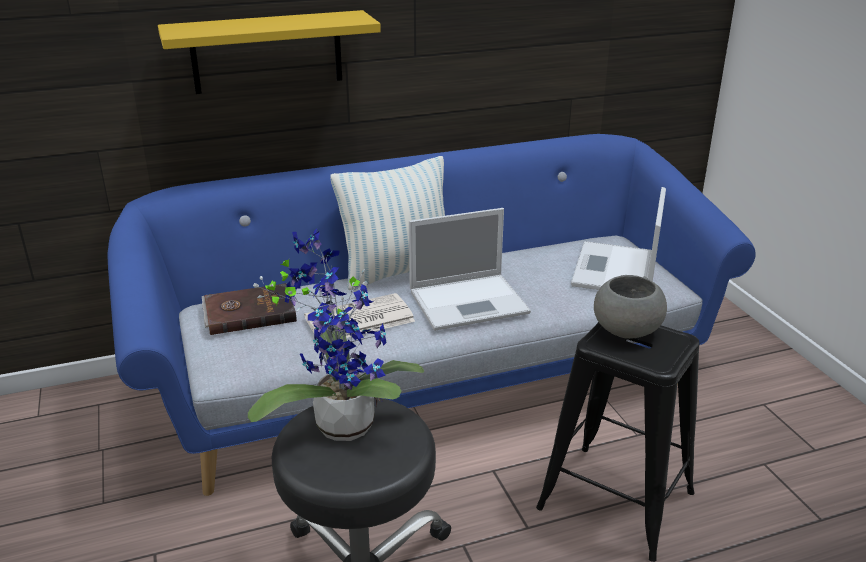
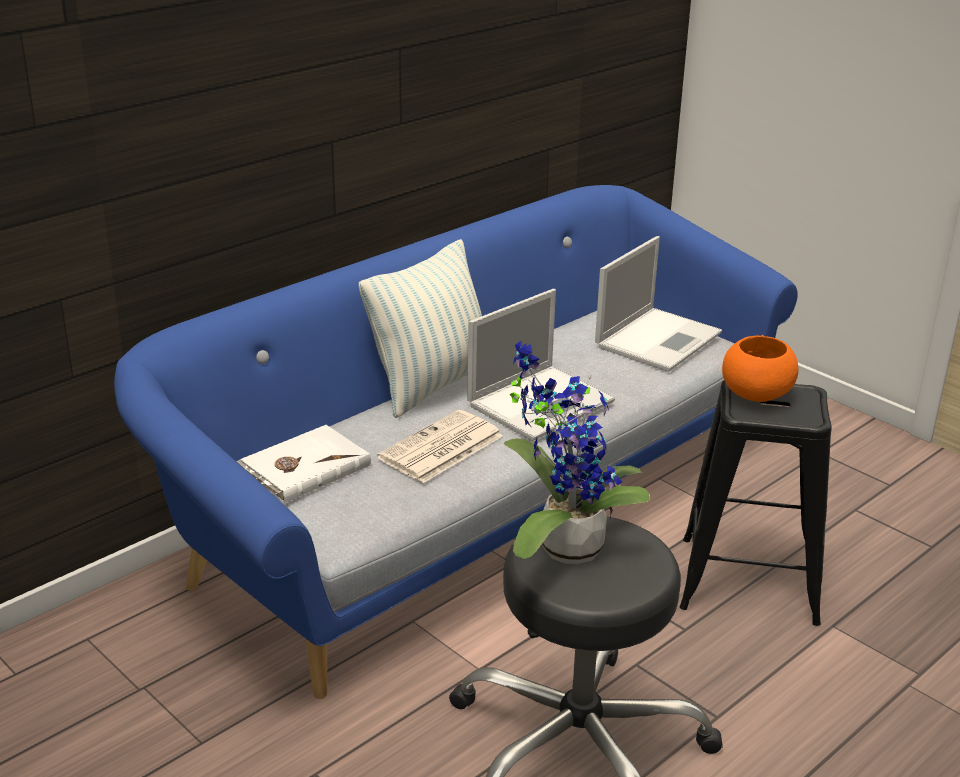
camera: 25 degrees left, 0 degrees up
yellow shelf [158,10,381,94] -> none
brown book [202,283,297,335] -> white book [236,425,371,503]
laptop [571,187,666,290] -> laptop turned 135 degrees counterclockwise [595,236,722,372]
grey bowl [594,275,667,339] -> orange bowl [722,335,799,402]

